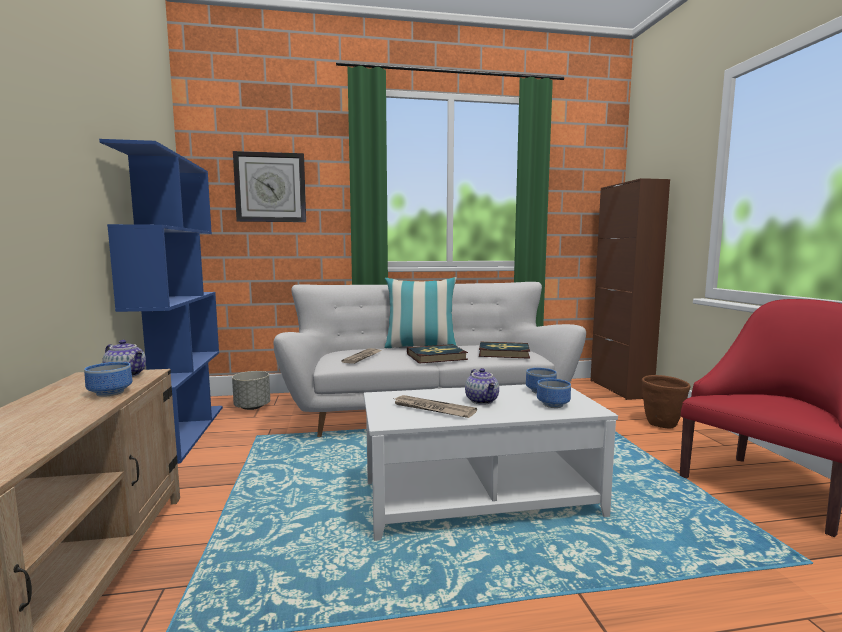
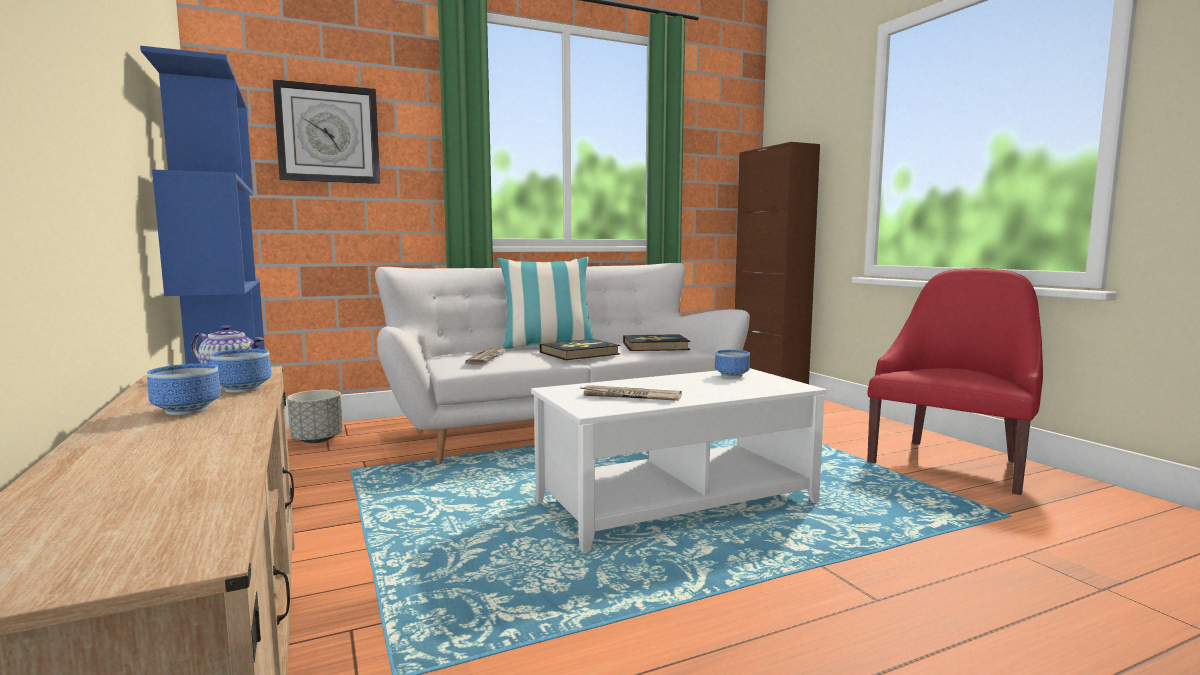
camera: 15 degrees left, 0 degrees up
teapot [465,368,499,405] -> none
bowl [537,378,571,408] -> bowl moved to [147,363,221,415]
brown planter [642,375,690,429] -> none

